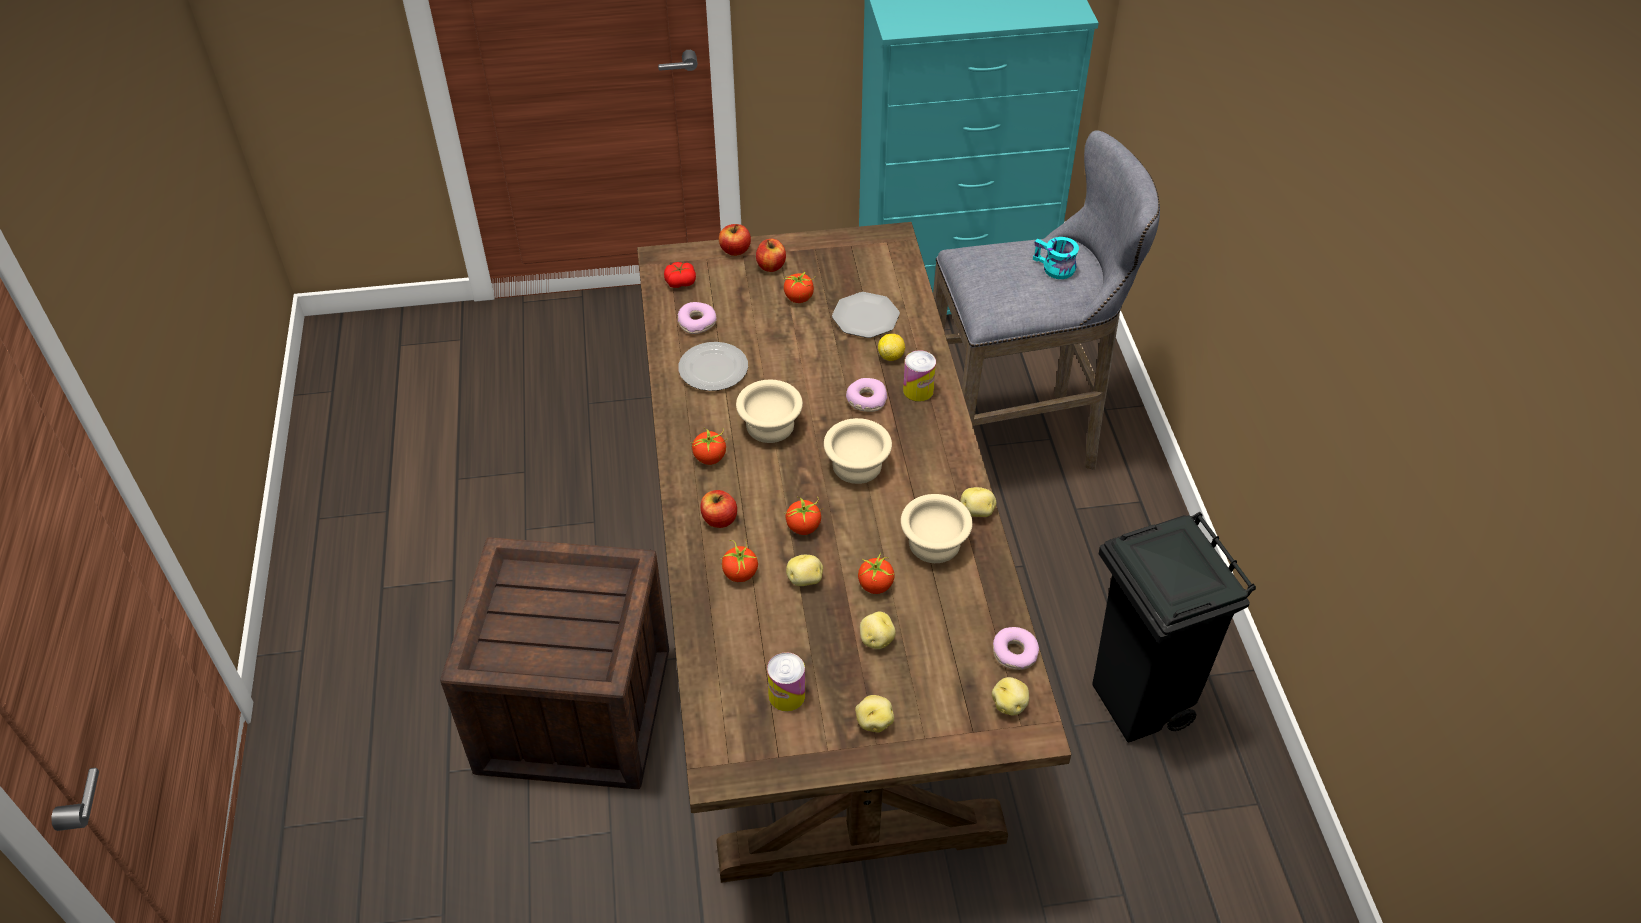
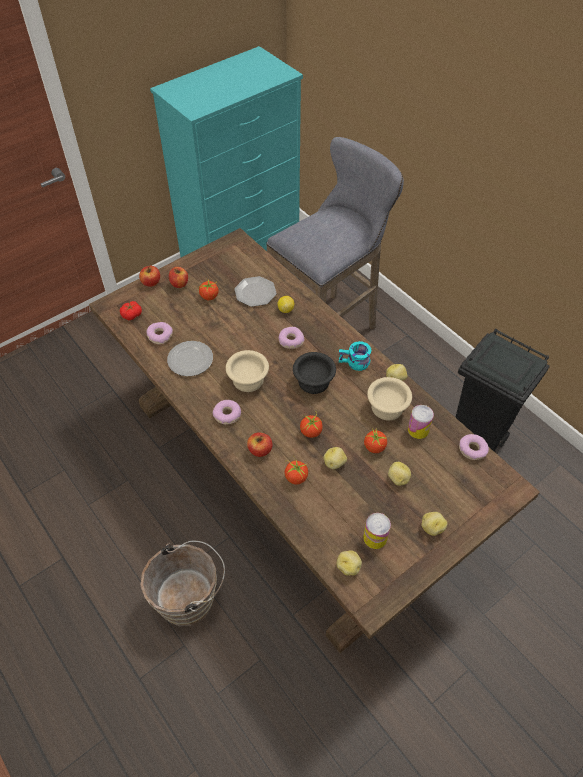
camera: 30 degrees left, 5 degrees up
crate [440,537,669,789] -> brown bucket [141,541,225,627]
tomato [690,428,727,465] -> donut [213,400,241,425]
beige bowl [824,418,892,484] -> black bowl [293,352,336,394]
can [903,350,936,402] -> can moved to [408,405,434,439]
potato [992,677,1029,716] -> potato moved to [337,551,362,576]
turquoise mug [1033,237,1079,279] -> turquoise mug moved to [339,341,371,371]

